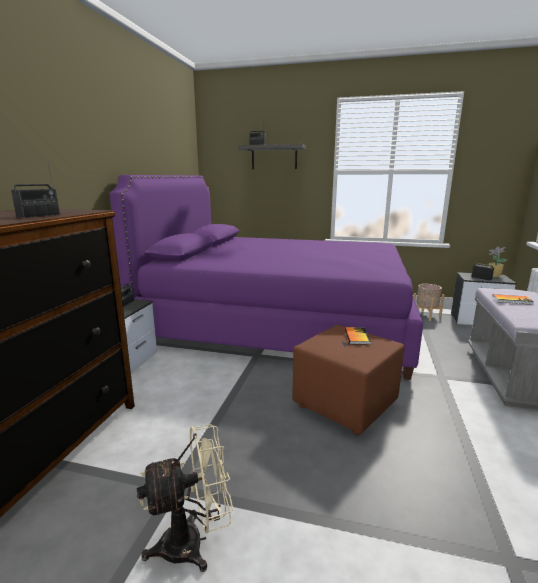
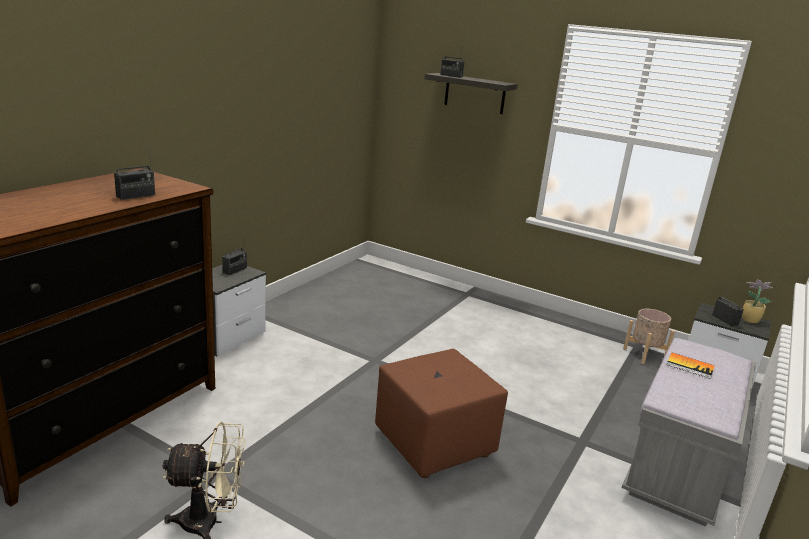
camera: 15 degrees right, 5 degrees up
purple bed [109,175,423,380] -> none
book [345,327,371,345] -> none

